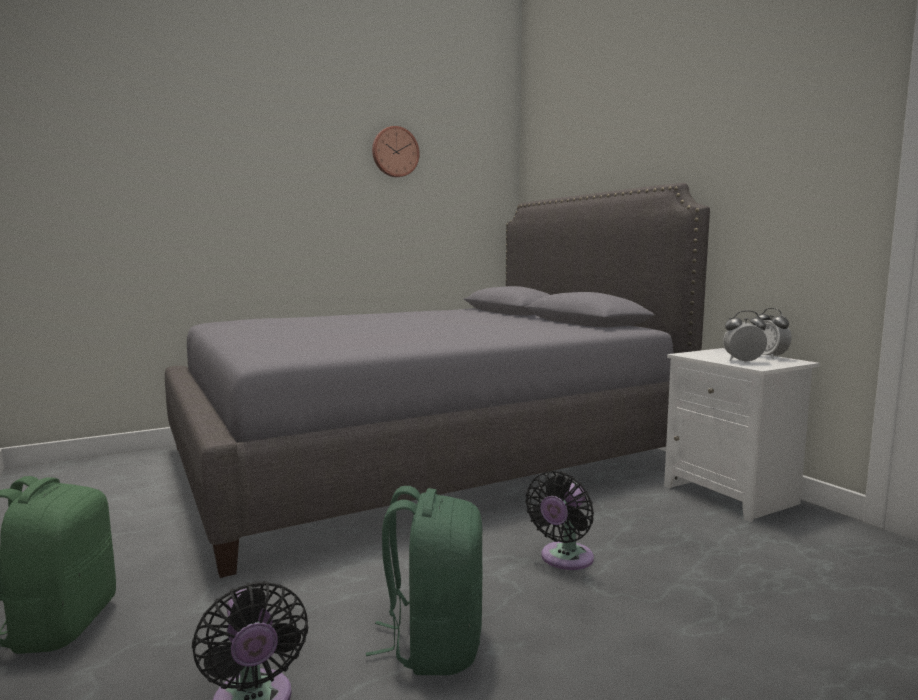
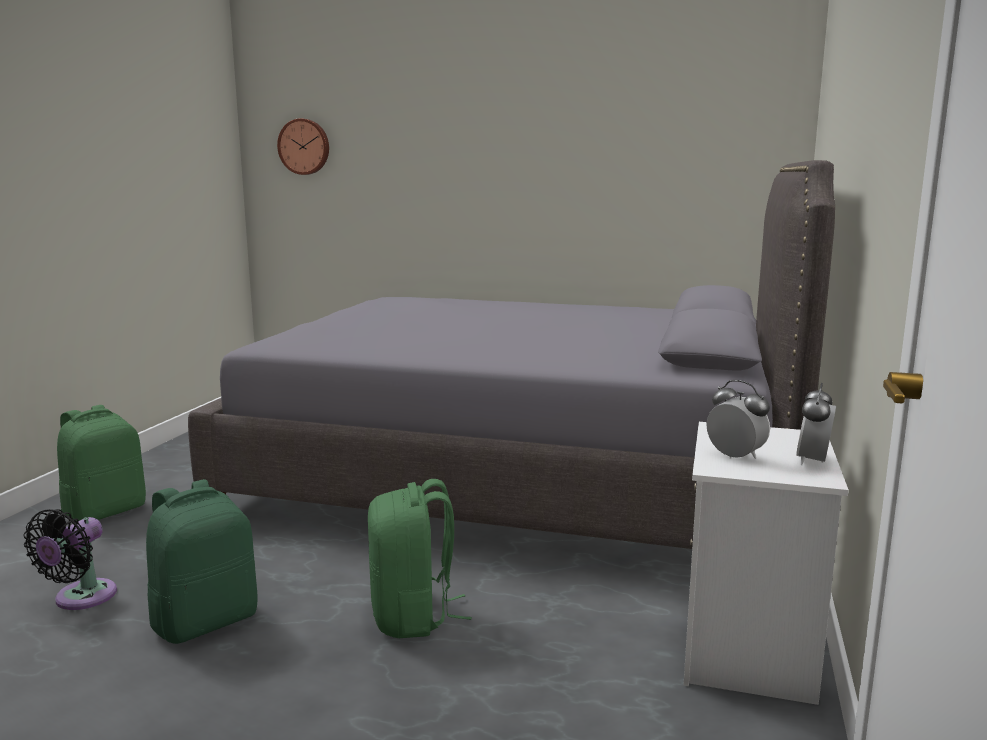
camera: 45 degrees right, 5 degrees up
wall clock [372,126,420,177] -> wall clock moved to [277,118,329,175]
black fan [525,471,594,570] -> green backpack [368,479,472,638]

